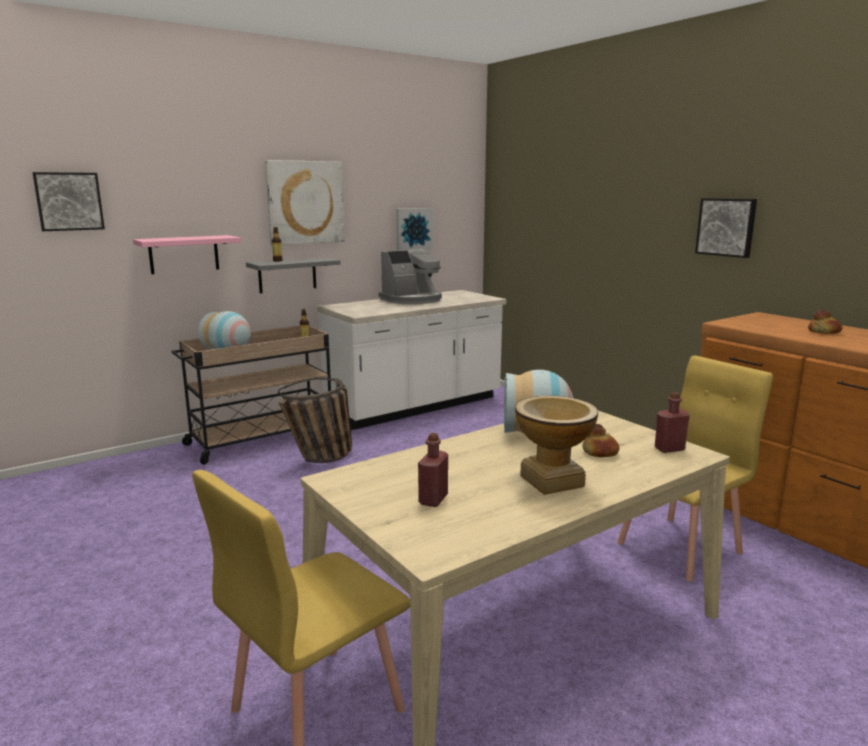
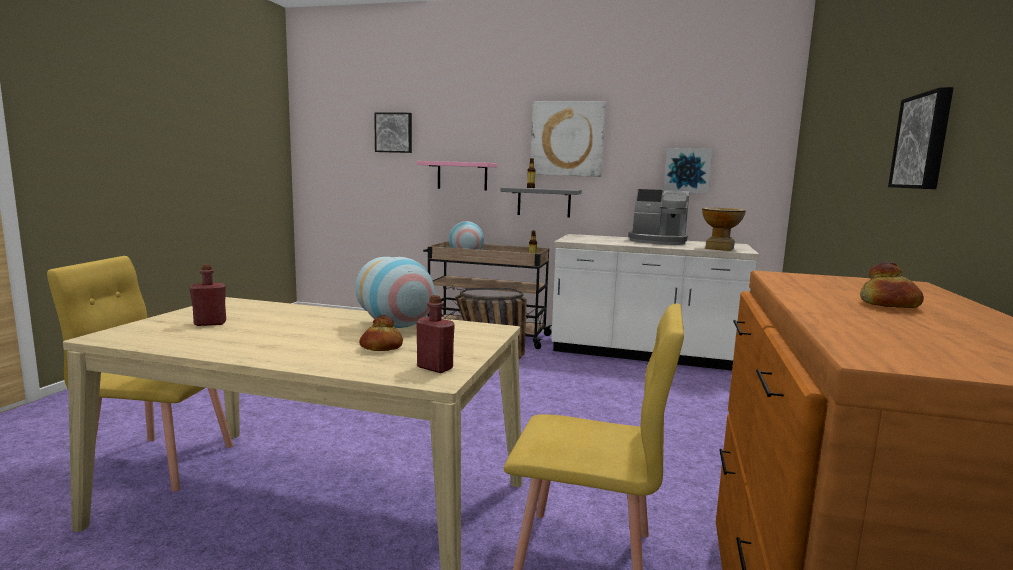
camera: 50 degrees right, 5 degrees down
vase [515,396,598,495] -> vase moved to [702,207,746,251]

